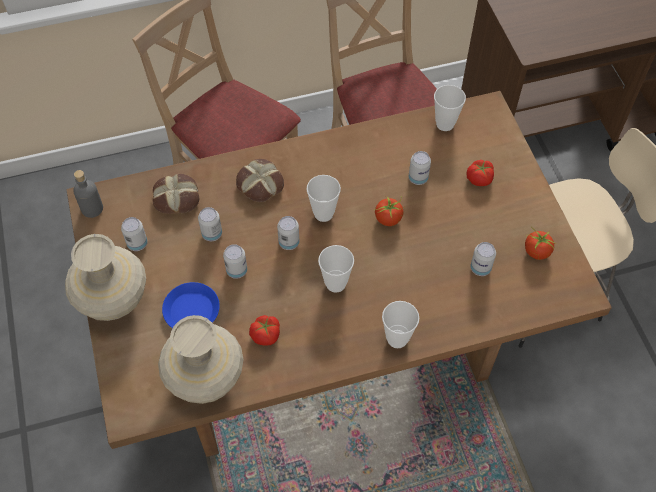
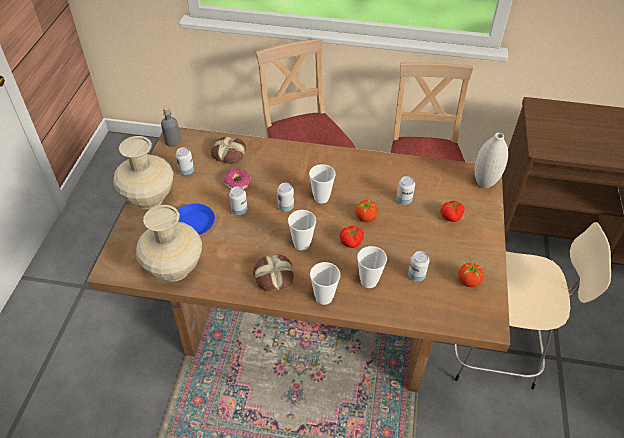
camera: 25 degrees right, 10 degrees down
can [198,207,222,241] -> donut [224,169,250,189]
bread [236,159,284,202] -> bread moved to [253,254,294,292]
tomato [249,315,280,346] -> tomato moved to [339,226,364,248]
cup [434,85,466,131] -> cup moved to [357,246,387,288]
none -> white vase [475,133,508,188]

